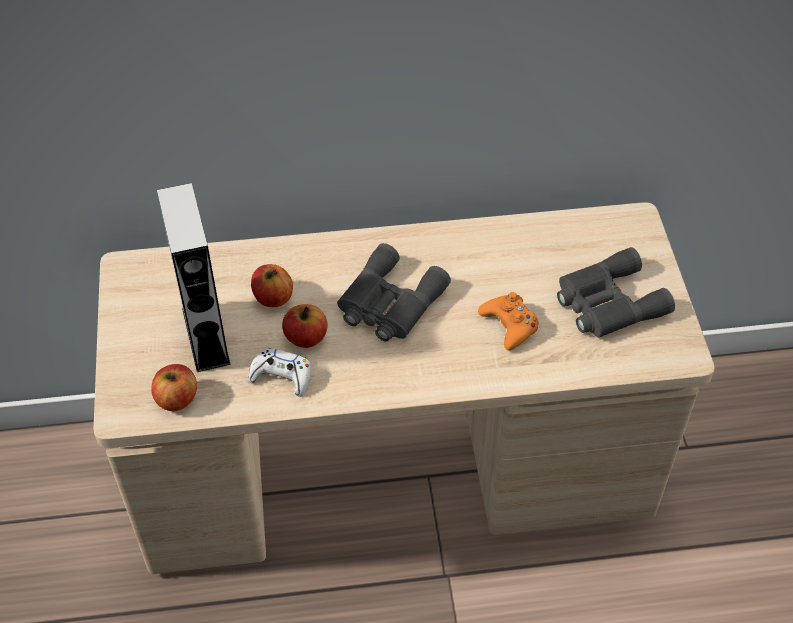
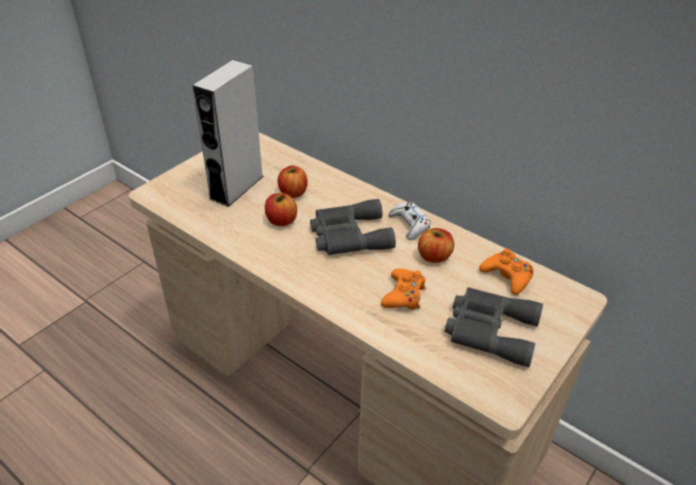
camera: 45 degrees right, 10 degrees down
apple [151,364,197,411] -> apple moved to [418,228,454,263]
white game controller [248,348,311,397] -> white game controller moved to [389,202,431,240]
none -> orange game controller [479,248,534,295]

